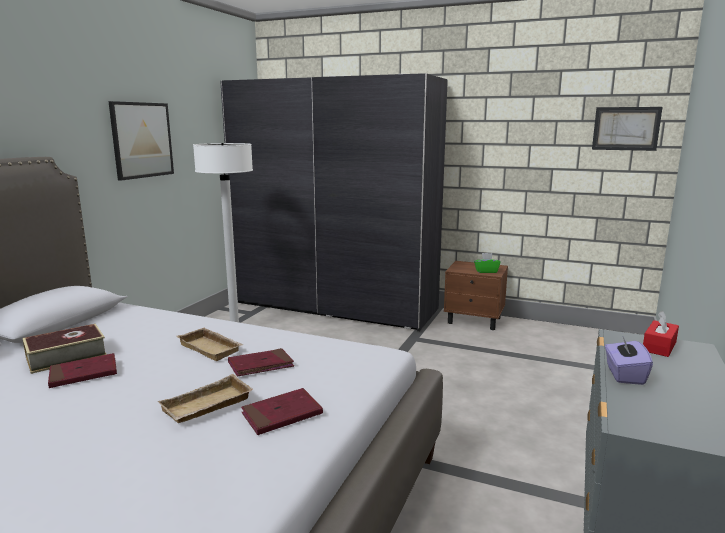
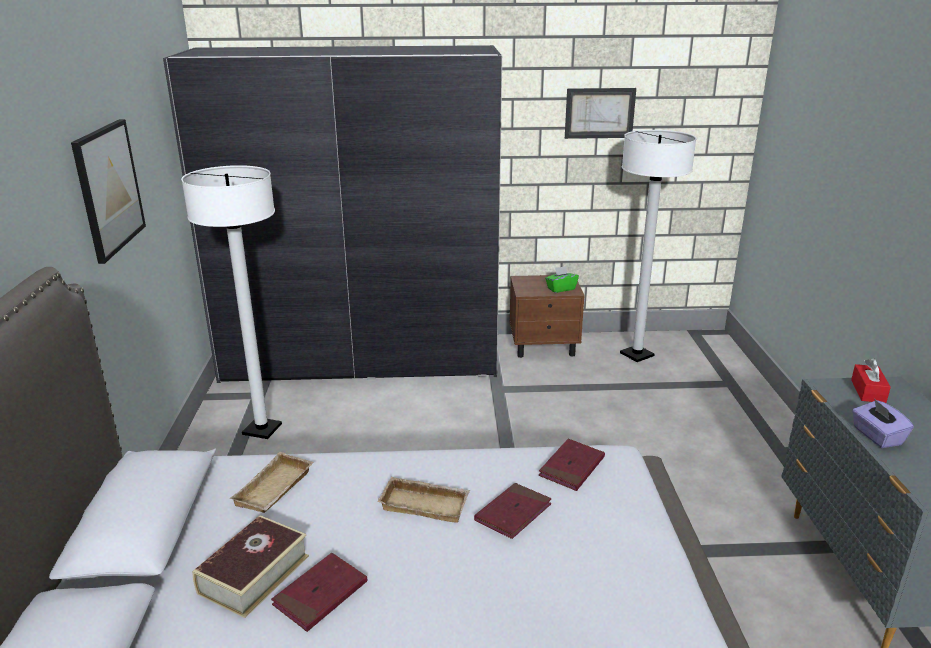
camera: 25 degrees left, 10 degrees up
beige tray [158,374,253,423] -> beige tray moved to [229,452,313,513]
red book [241,388,323,435] -> red book moved to [539,439,605,491]
picture [592,107,662,151] -> picture moved to [565,88,636,139]
none -> white floor lamp [620,130,697,362]

